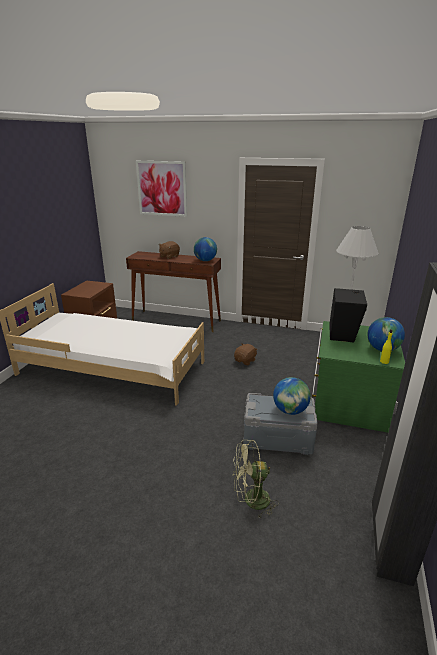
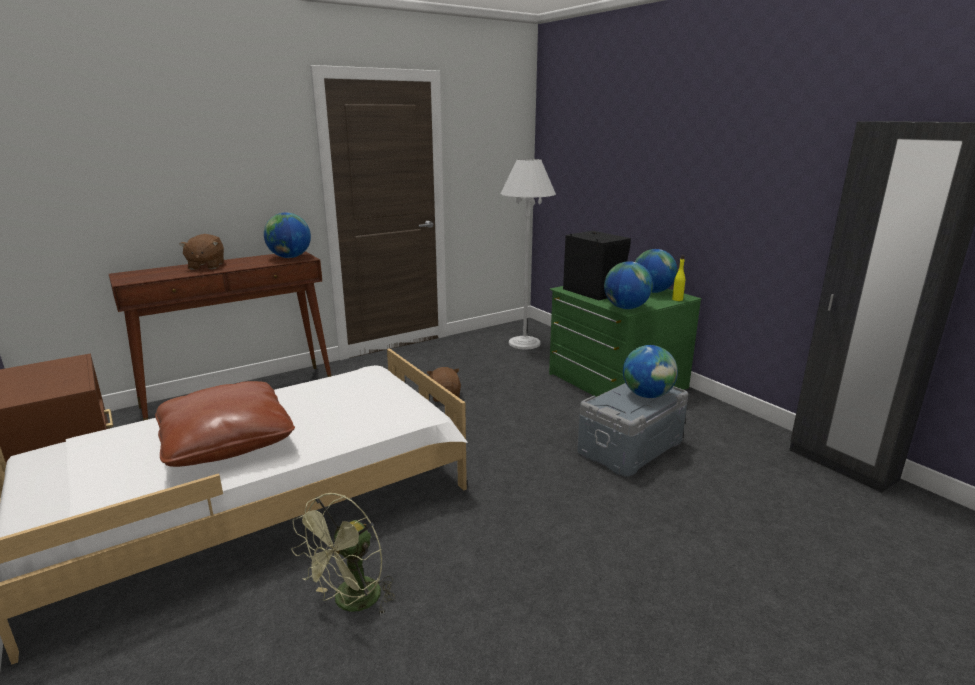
camera: 50 degrees left, 5 degrees down
picture [136,161,187,217] -> none
green fan [233,439,279,519] -> green fan moved to [291,493,395,614]
none -> brown pillow [155,381,295,467]
none -> globe [604,261,653,309]

